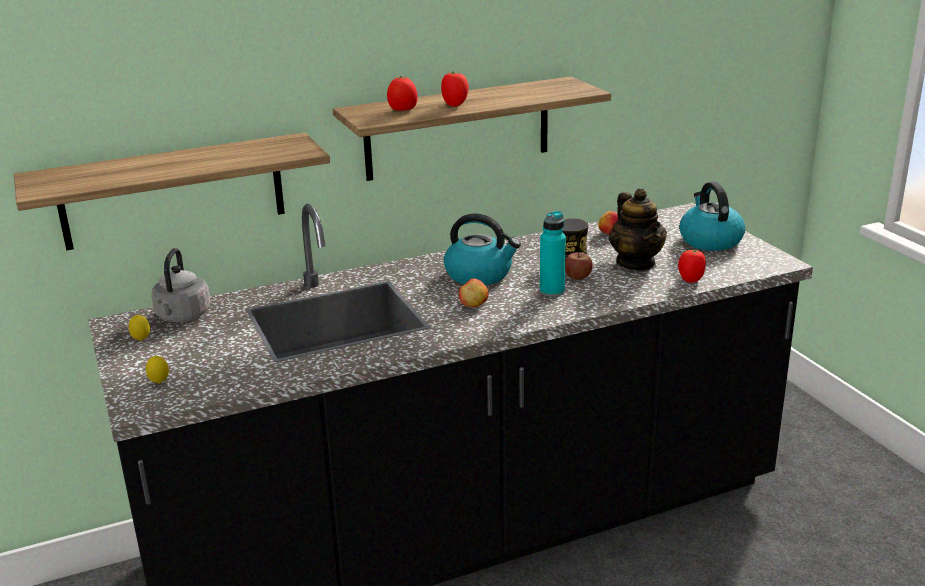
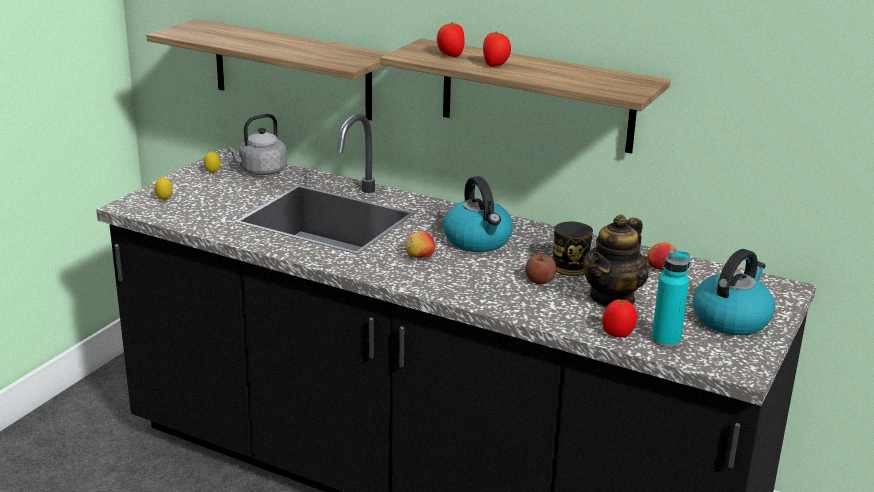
camera: 50 degrees right, 0 degrees up
turquoise bottle [540,211,566,297] -> turquoise bottle moved to [651,250,690,347]

